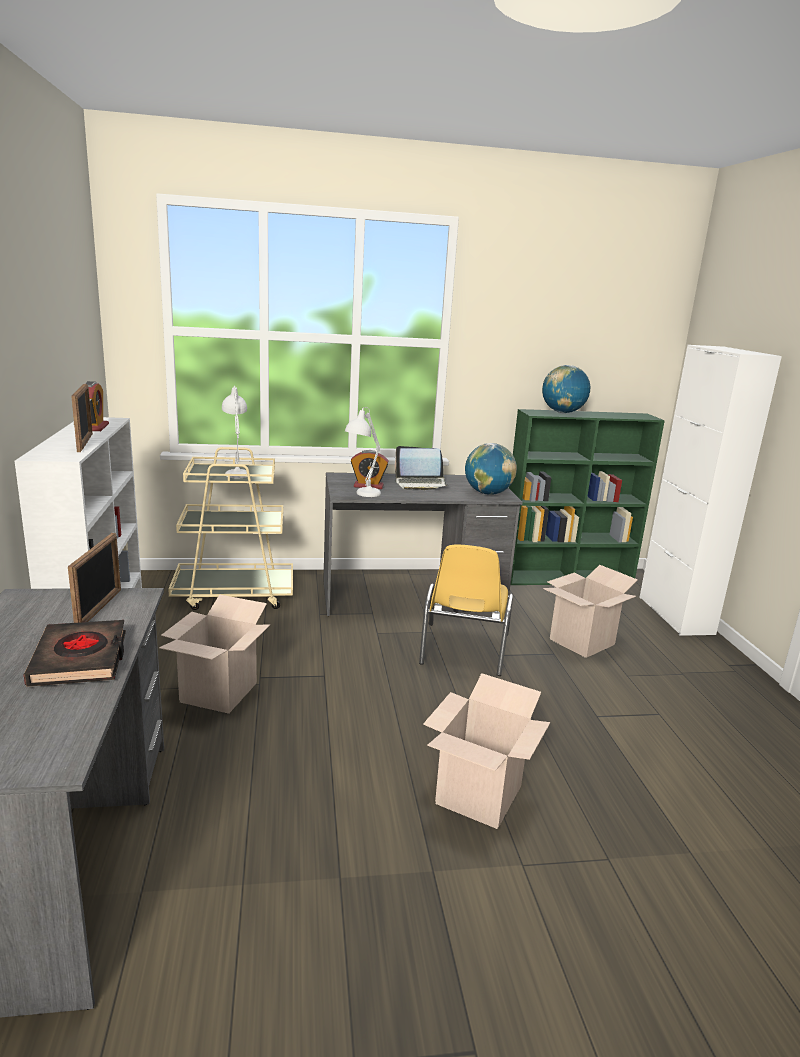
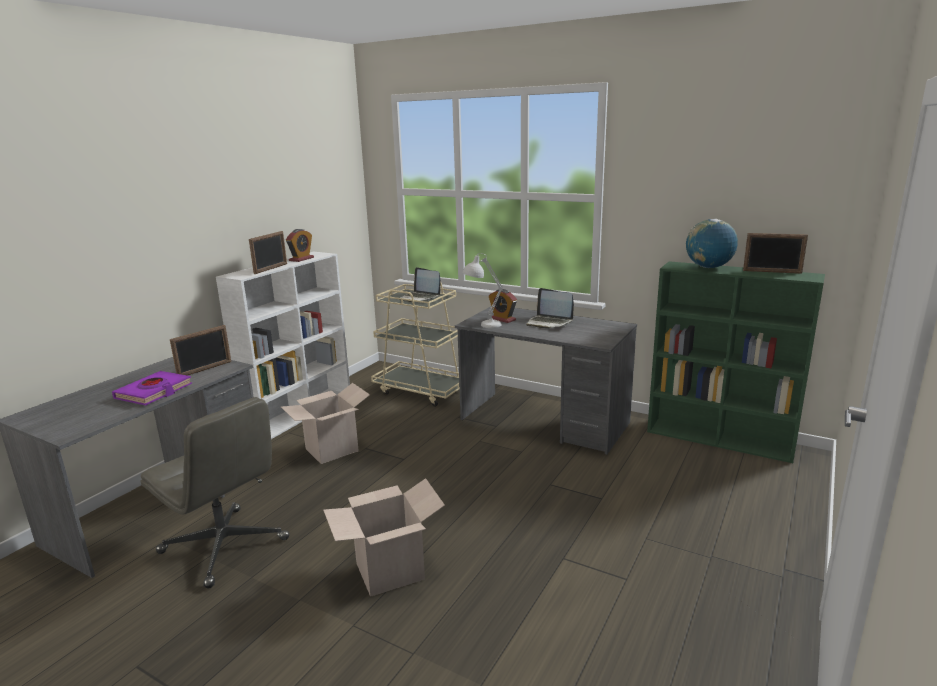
camera: 40 degrees right, 0 degrees up
black book [24,620,126,687] -> purple book [112,371,192,405]
white table lamp [222,385,247,478] -> laptop [400,267,441,302]
yellow chair [419,544,513,676] -> none
globe [465,443,517,495] -> none
cardboard box [543,565,638,658] -> none
white cabinet [639,345,782,636] -> none
none -> grey office chair [141,397,289,588]
none -> picture frame [743,233,808,274]

